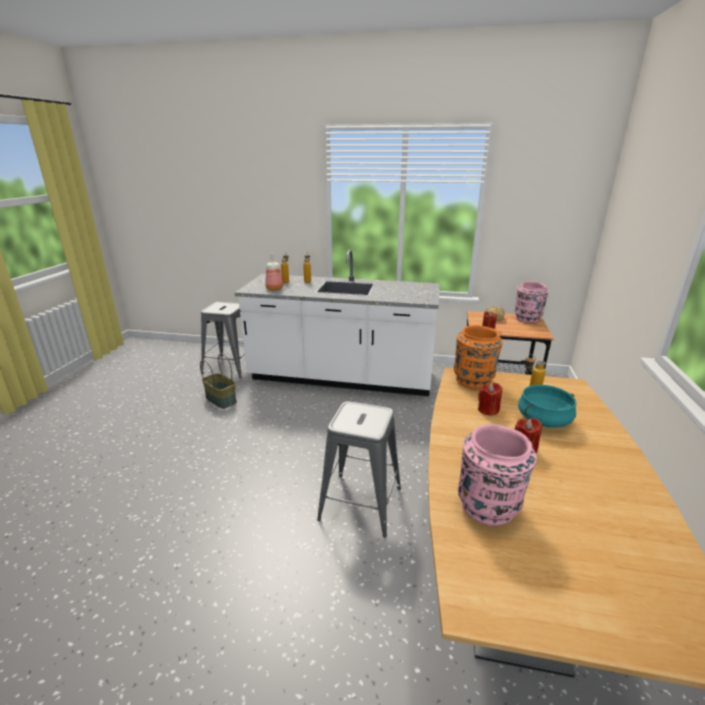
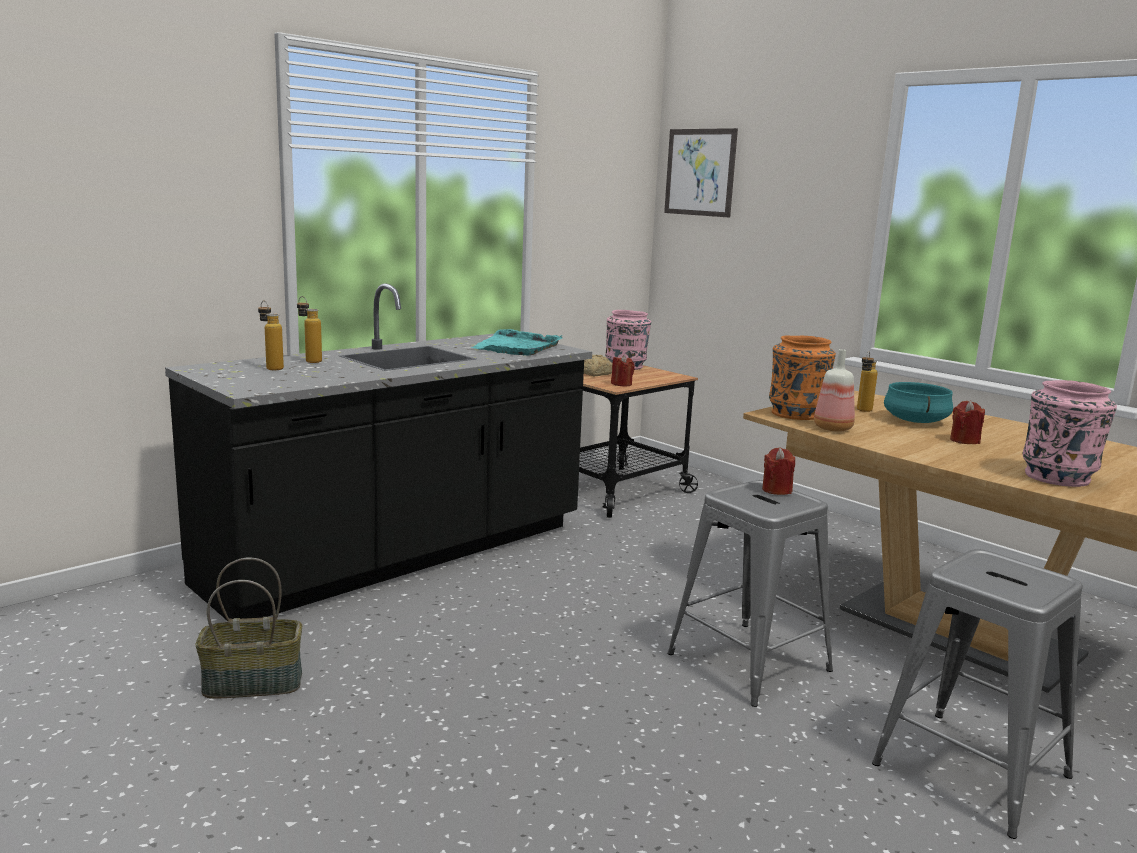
camera: 55 degrees left, 10 degrees down
grey stool [201,302,245,378] -> grey stool moved to [872,549,1083,839]
white counter [235,250,440,396] -> black counter [165,283,592,620]
bottle [265,253,283,291] -> bottle moved to [814,349,855,432]
red candle [478,383,502,416] -> red candle moved to [762,448,795,495]
none -> turquoise tray [471,329,562,356]
none -> picture [664,128,738,218]

